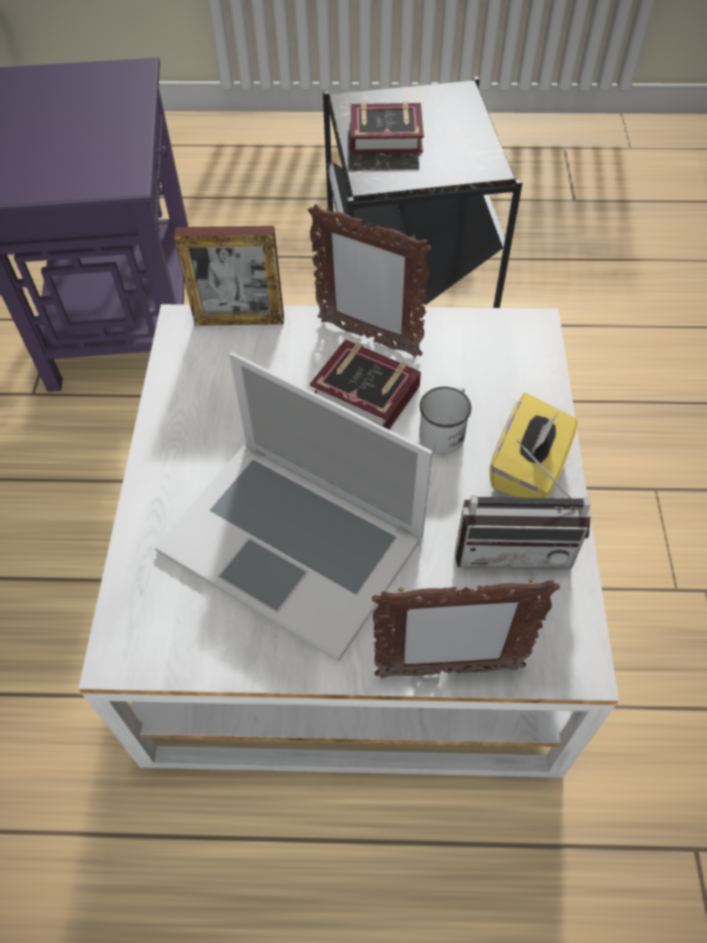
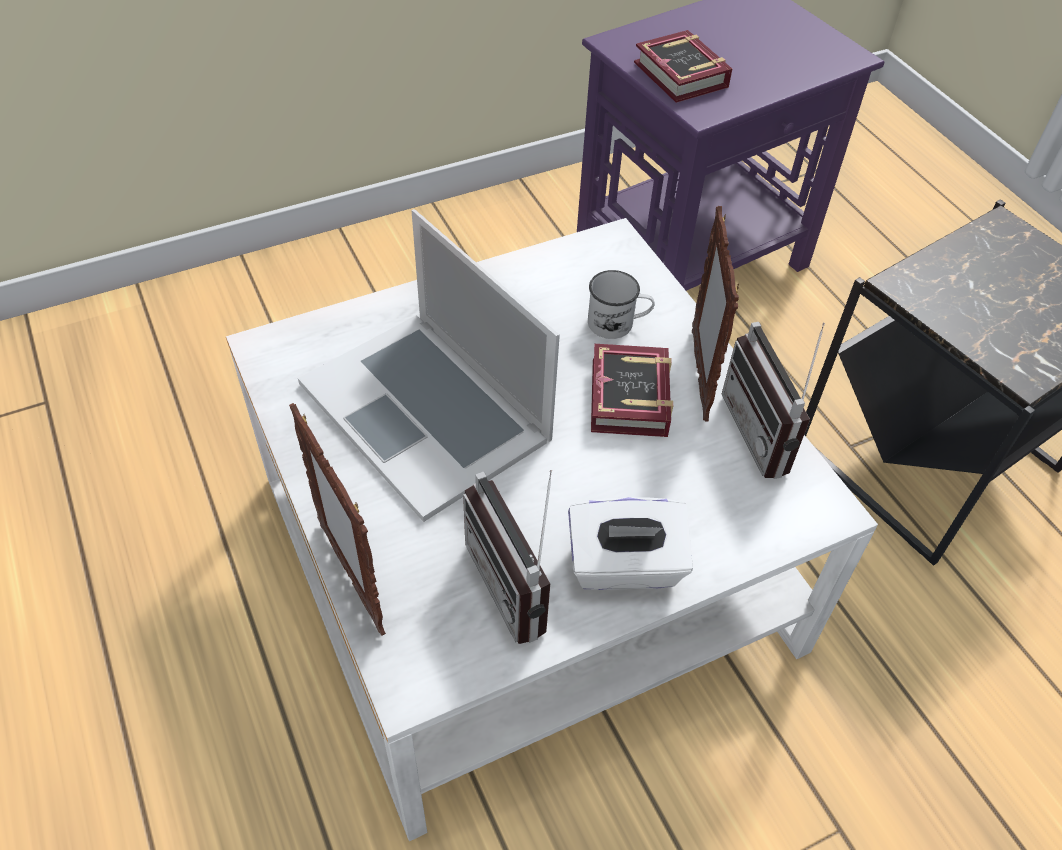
camera: 60 degrees right, 5 degrees down
laptop [155,352,433,662] -> laptop turned 45 degrees counterclockwise [298,209,560,522]
picture frame [174,226,284,326] -> none
book [351,101,424,154] -> book moved to [634,30,732,103]
white mug [419,387,471,455] -> white mug moved to [588,270,654,339]
yellow tissue box [490,393,578,498] -> white tissue box [568,497,693,590]
none -> radio [721,322,825,479]

